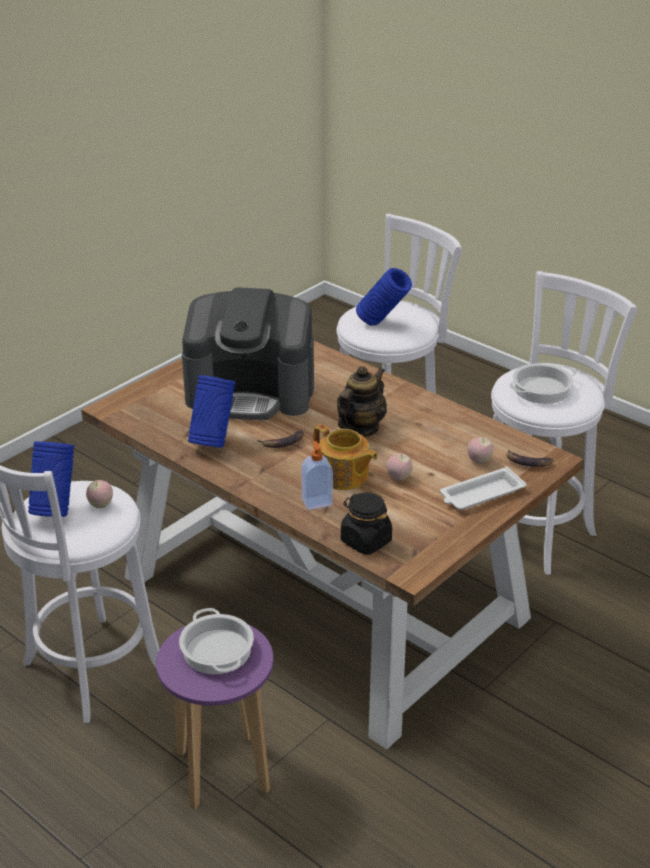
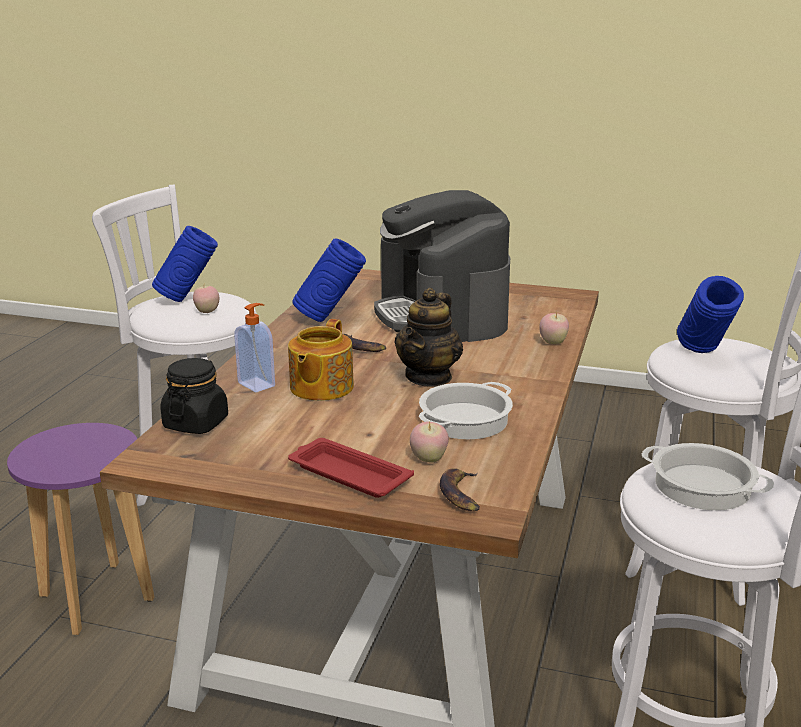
camera: 65 degrees right, 10 degrees down
cooking pot [179,608,254,674] -> cooking pot moved to [419,382,513,439]
teapot [337,366,387,437] -> teapot turned 105 degrees clockwise [395,288,463,387]
apple [386,453,413,481] -> apple moved to [539,312,569,344]
white tray [440,467,527,510] -> red tray [288,438,414,498]

